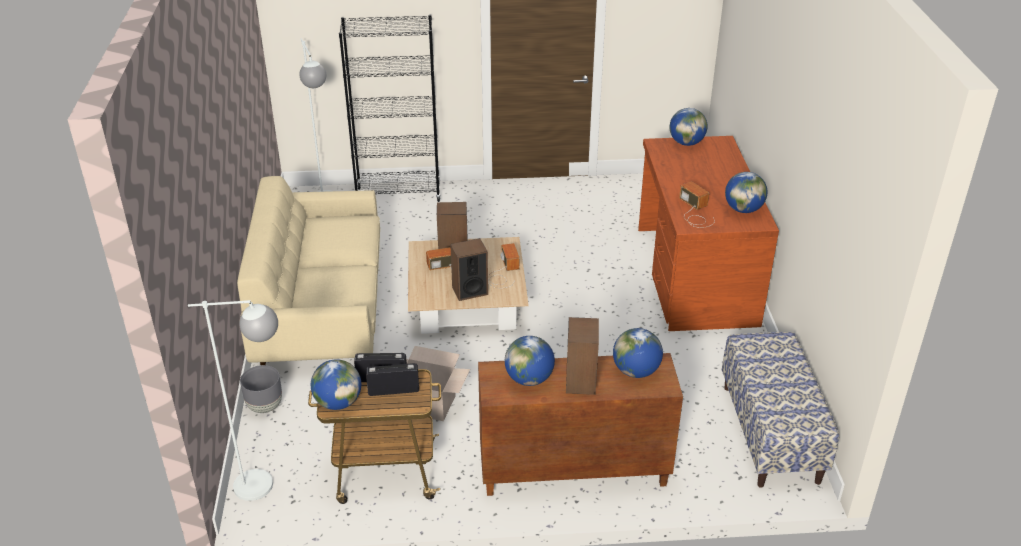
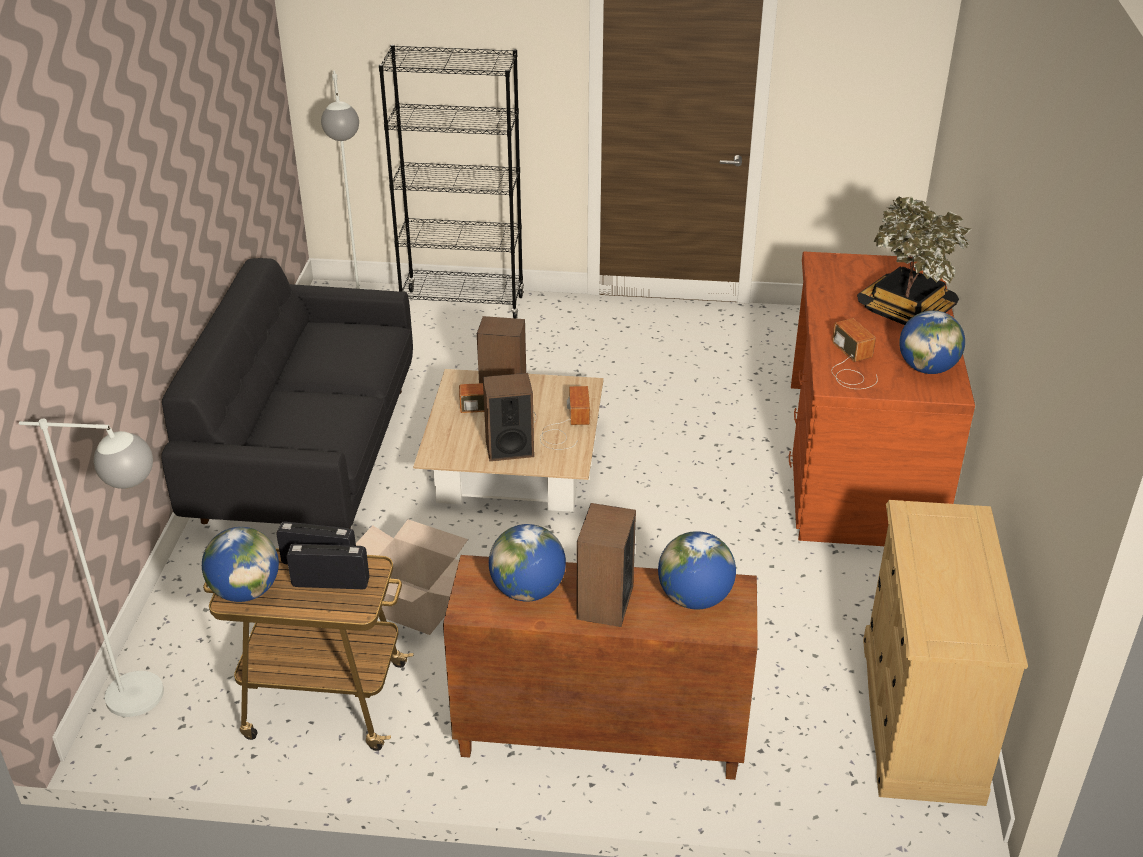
camera: 10 degrees right, 0 degrees up
beige sofa [237,176,380,365] -> black sofa [161,258,413,529]
grey planter [240,365,282,413] -> none
globe [670,108,708,146] -> none
bench [722,332,839,488] -> beige dresser [863,500,1028,806]
none -> potted plant [857,196,971,325]

